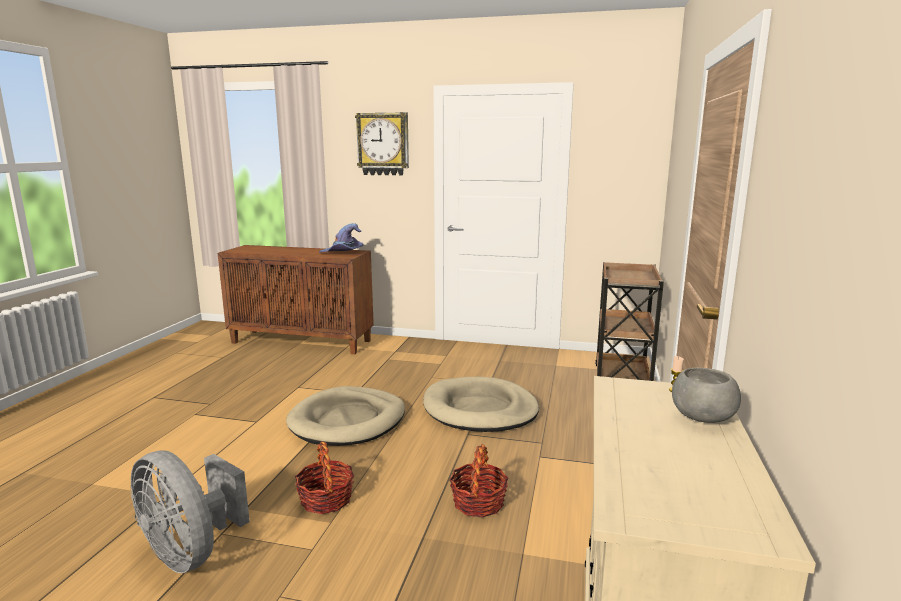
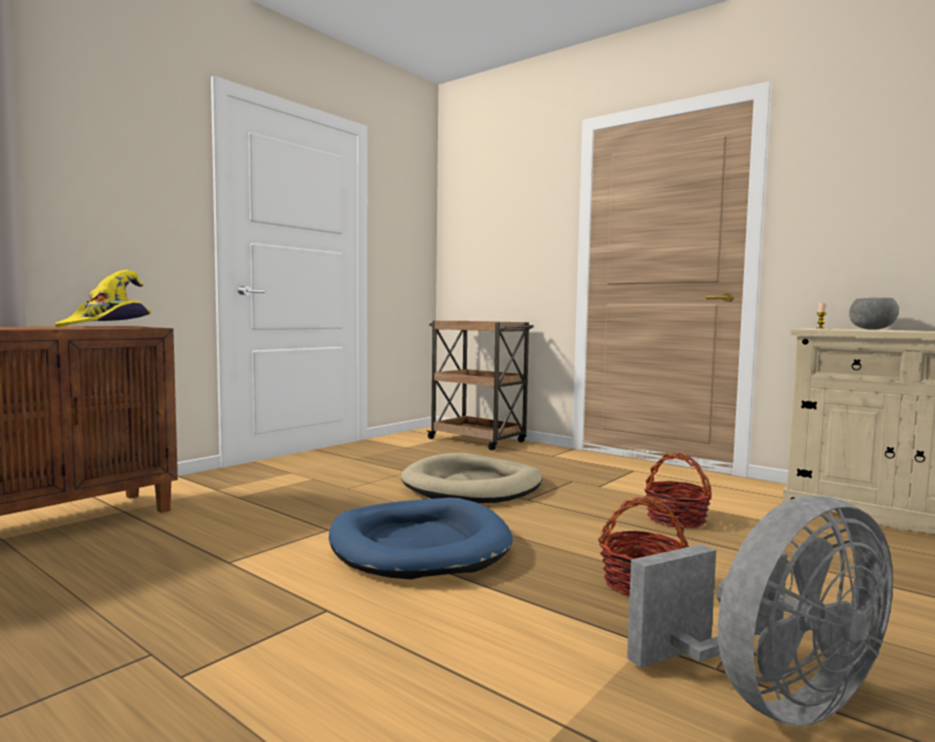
camera: 65 degrees left, 10 degrees down
beige dog bed [286,386,405,446] -> blue dog bed [329,497,513,579]
purple hat [319,223,363,253] -> yellow hat [55,270,151,327]
wall clock [355,112,409,176] -> none

